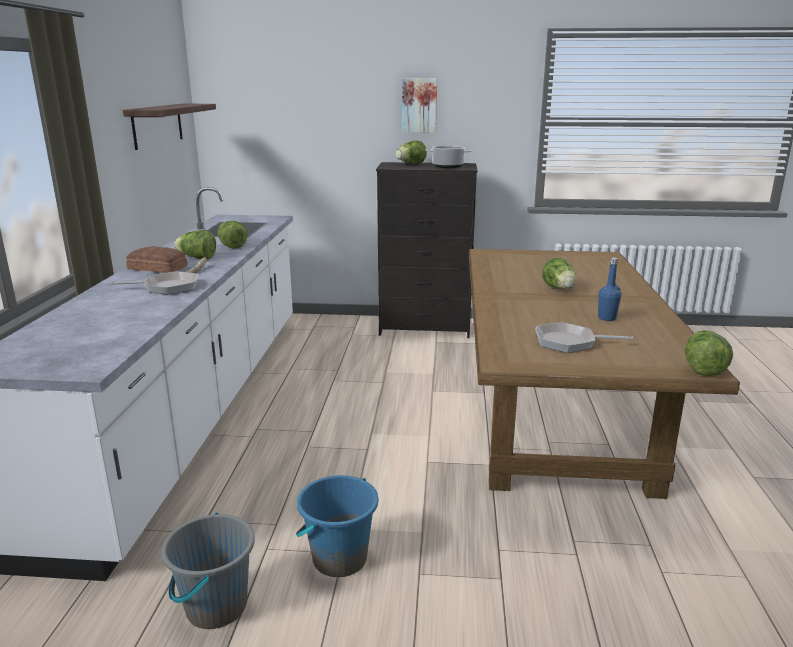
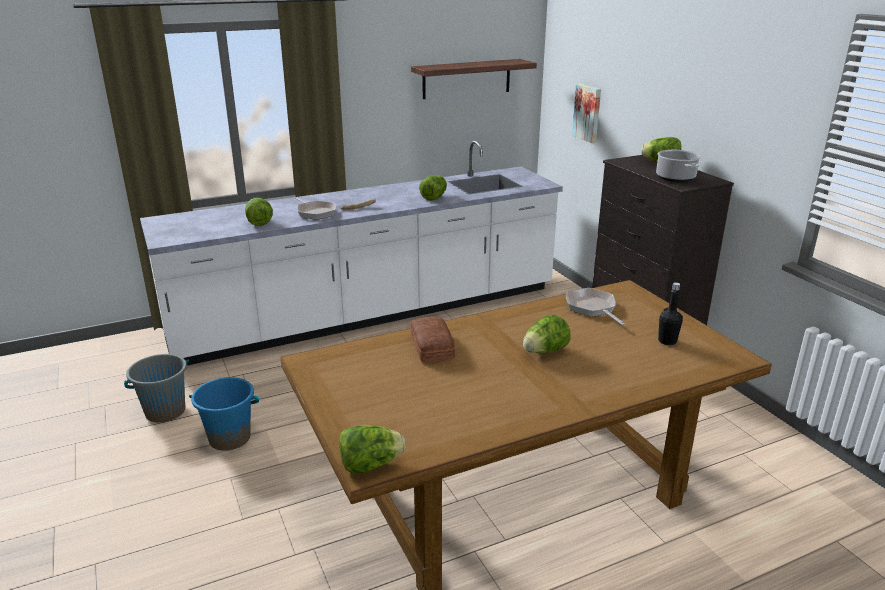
camera: 60 degrees right, 5 degrees up
bread [126,246,188,273] -> bread moved to [410,317,455,363]
lettuce [174,230,216,259] -> lettuce moved to [245,198,273,226]
picture [402,78,437,133] -> picture moved to [572,84,601,143]
frying pan [536,322,633,353] -> frying pan moved to [566,288,626,326]
blue bottle [598,257,621,321] -> none
none -> black bottle [658,282,683,345]

